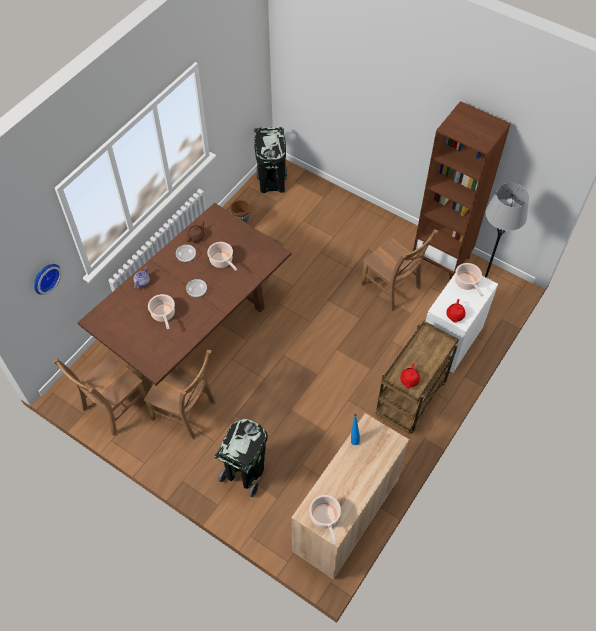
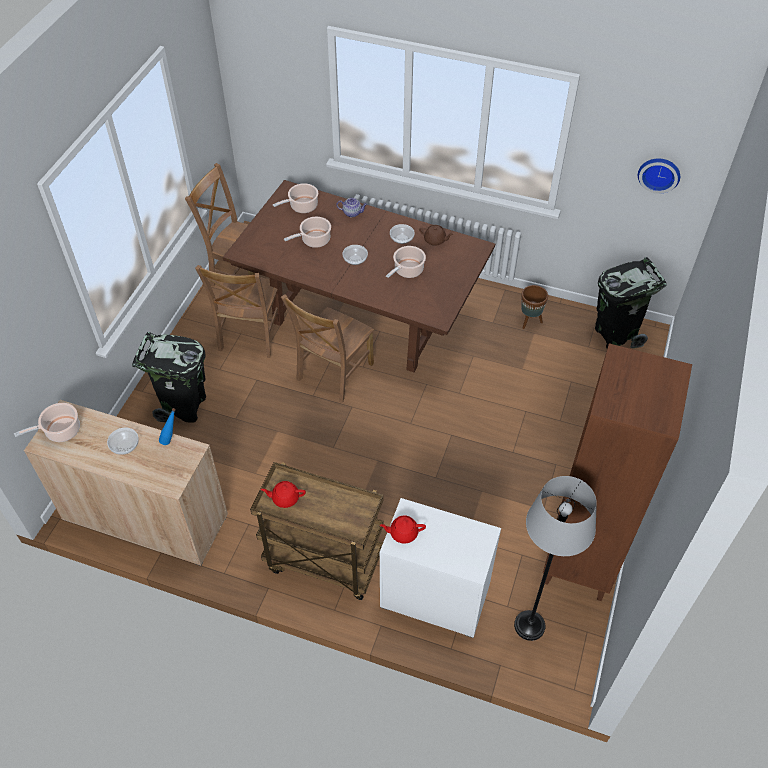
camera: 75 degrees right, 5 degrees down
wall clock [34,264,61,295] -> wall clock moved to [638,159,680,194]
brown chair [361,229,438,311] -> brown chair moved to [281,294,374,403]
cooking pot [455,263,483,296] -> cooking pot moved to [273,183,318,213]
none -> bowl [107,428,139,455]

